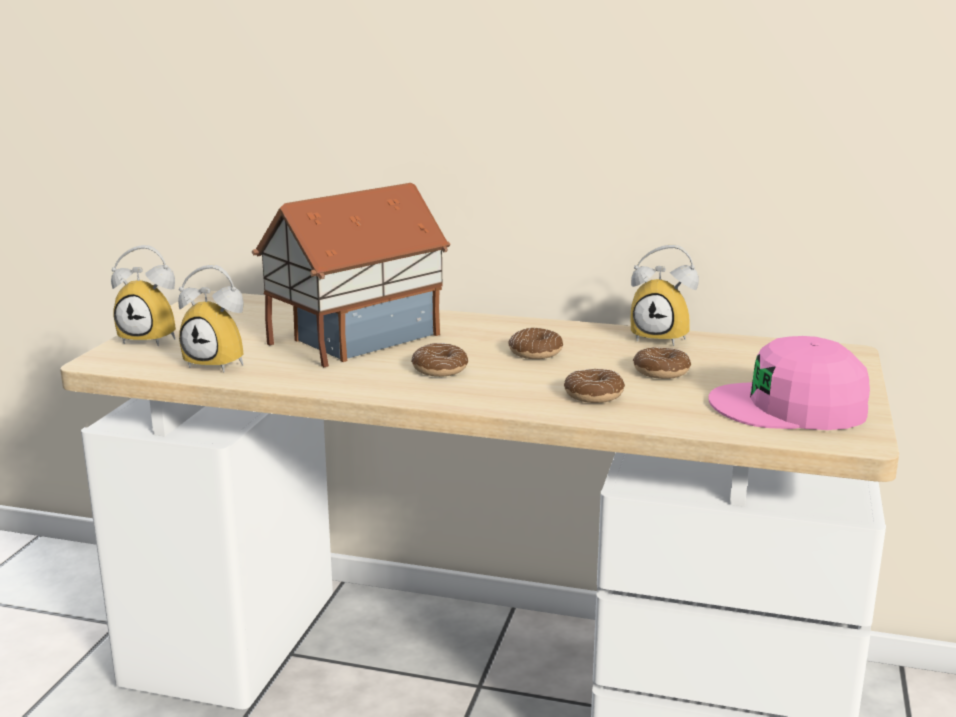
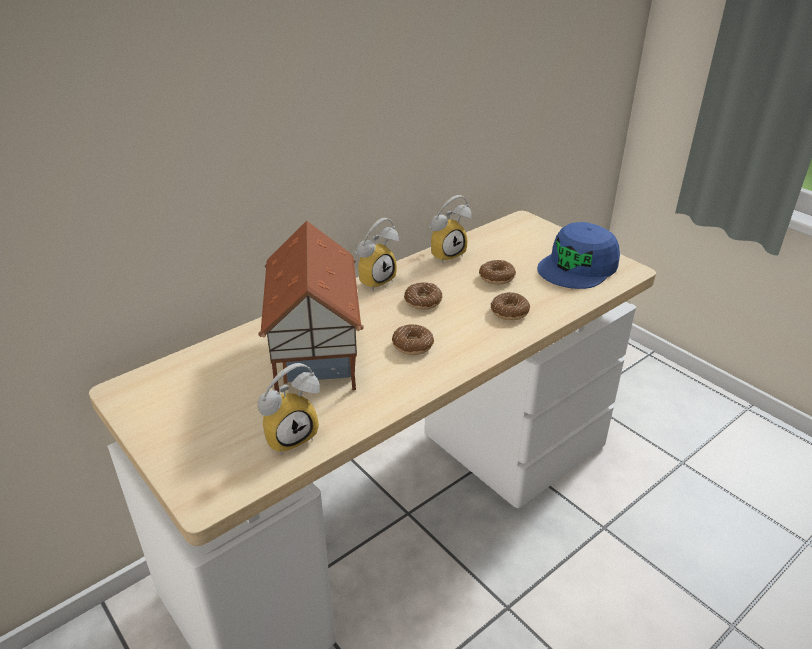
camera: 55 degrees left, 15 degrees up
alarm clock [111,245,176,346] -> alarm clock moved to [354,218,399,291]
pink cap [708,336,870,430] -> blue cap [537,222,620,289]

